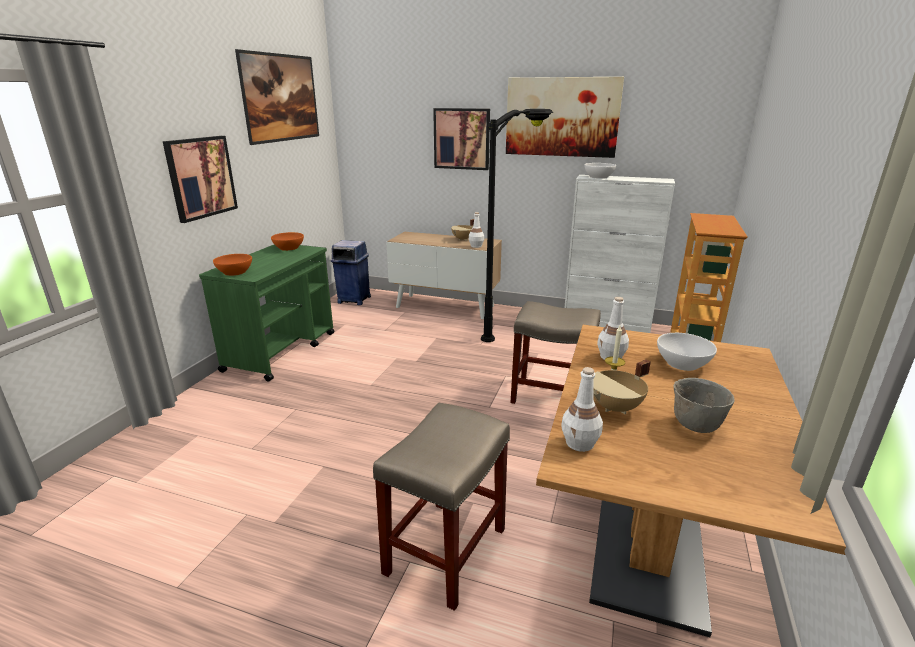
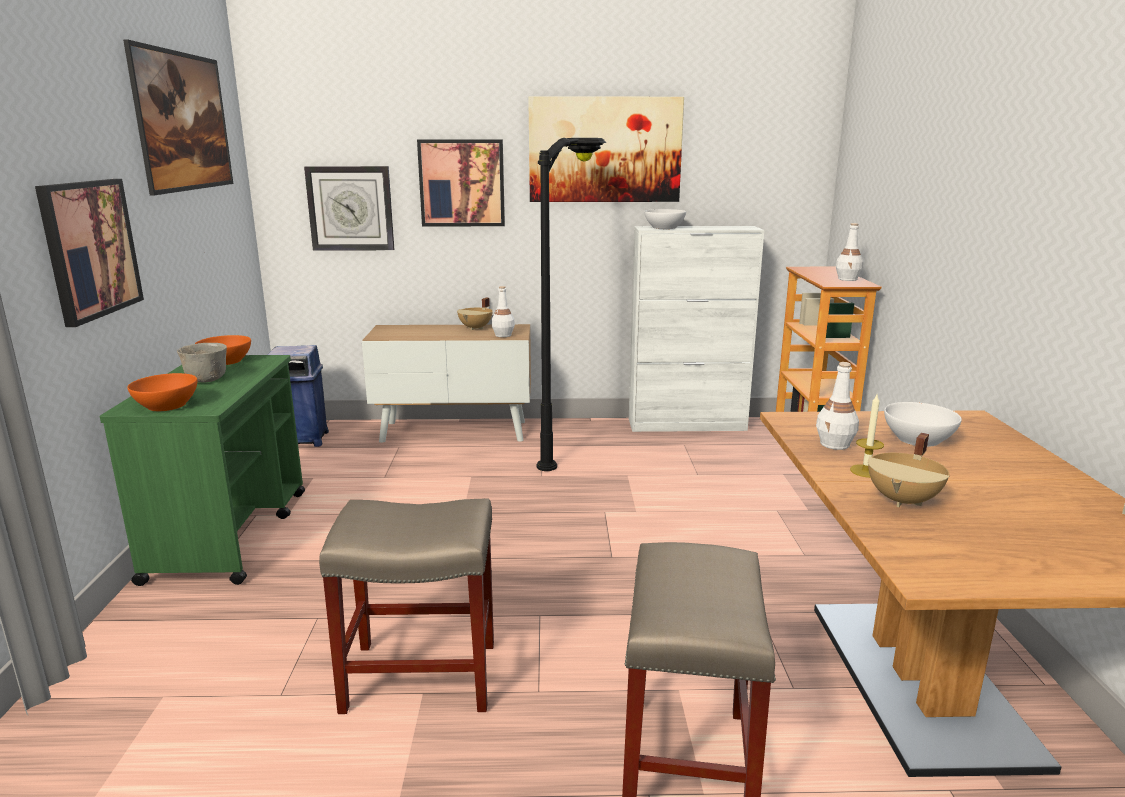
camera: 20 degrees left, 5 degrees down
beige stool [510,301,601,404] -> beige stool moved to [319,499,494,714]
white bottle [561,367,603,452] -> white bottle moved to [836,223,863,281]
grey bowl [673,378,735,433] -> grey bowl moved to [177,343,227,382]
none -> wall clock [304,166,395,251]

